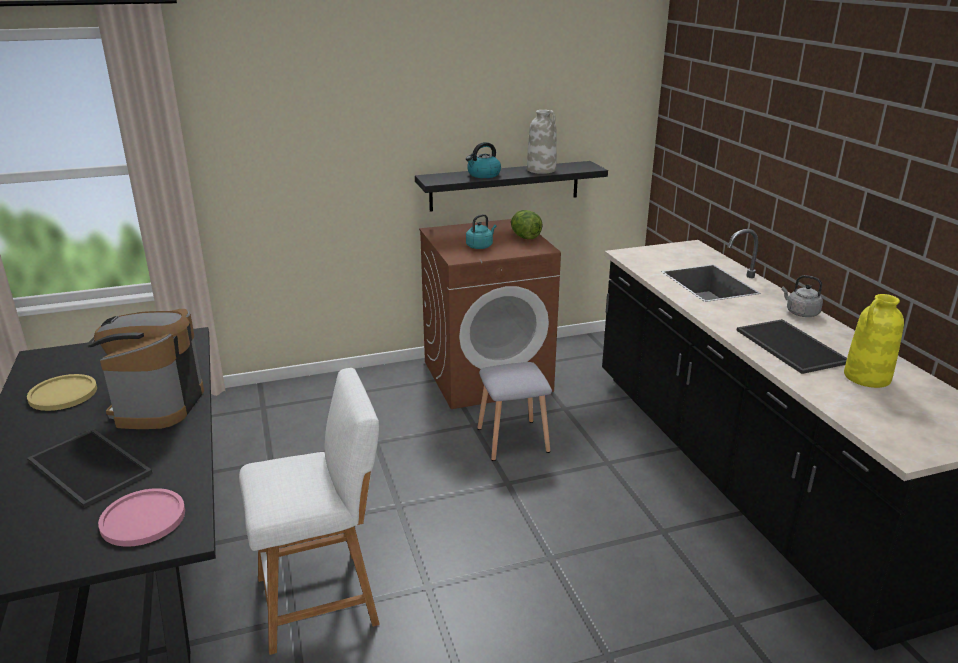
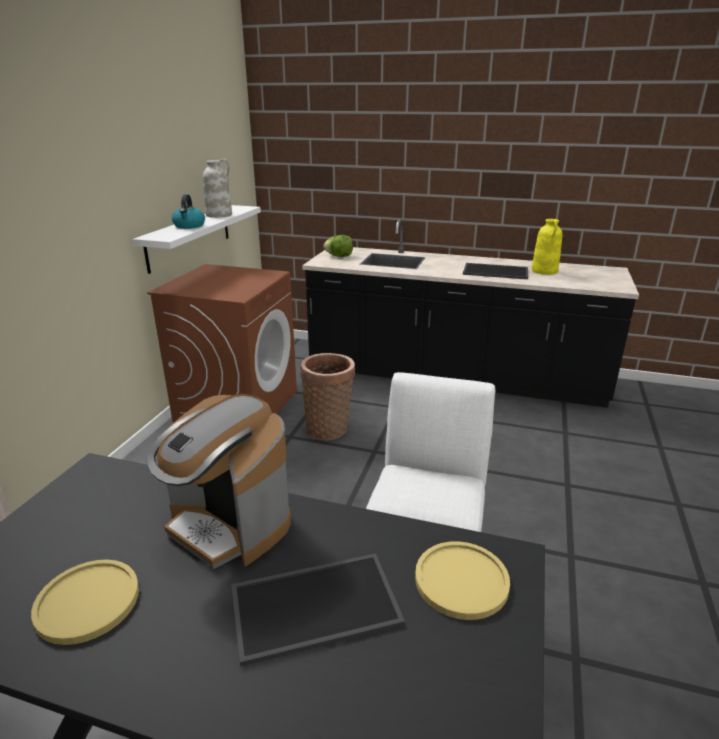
camera: 55 degrees left, 0 degrees up
pink plate [98,488,185,547] -> yellow plate [415,541,510,620]
black shelf [415,161,608,212] -> white shelf [132,205,261,274]
turquoise kettle [466,214,496,249] -> none
grey stool [478,362,552,461] -> basket [300,353,355,441]
lettuce [511,210,543,239] -> lettuce moved to [323,235,353,257]
grey kettle [782,275,823,317] -> none

